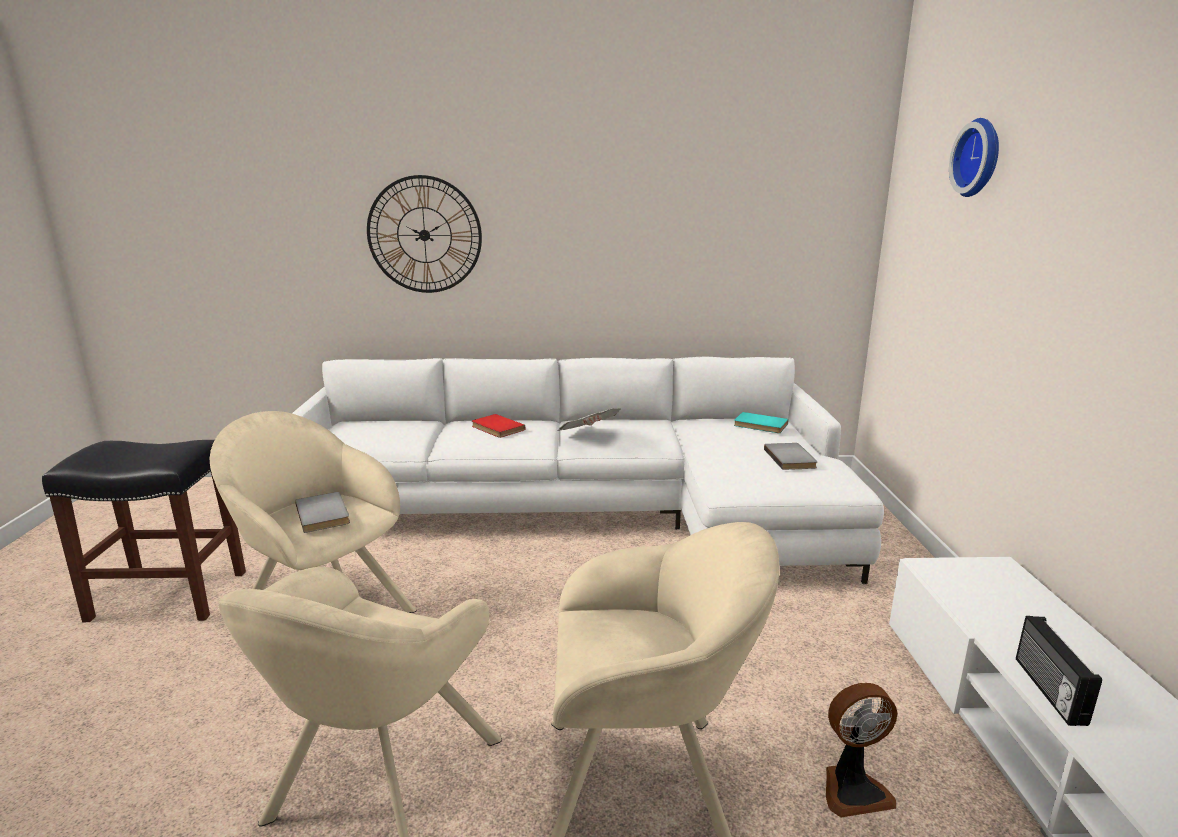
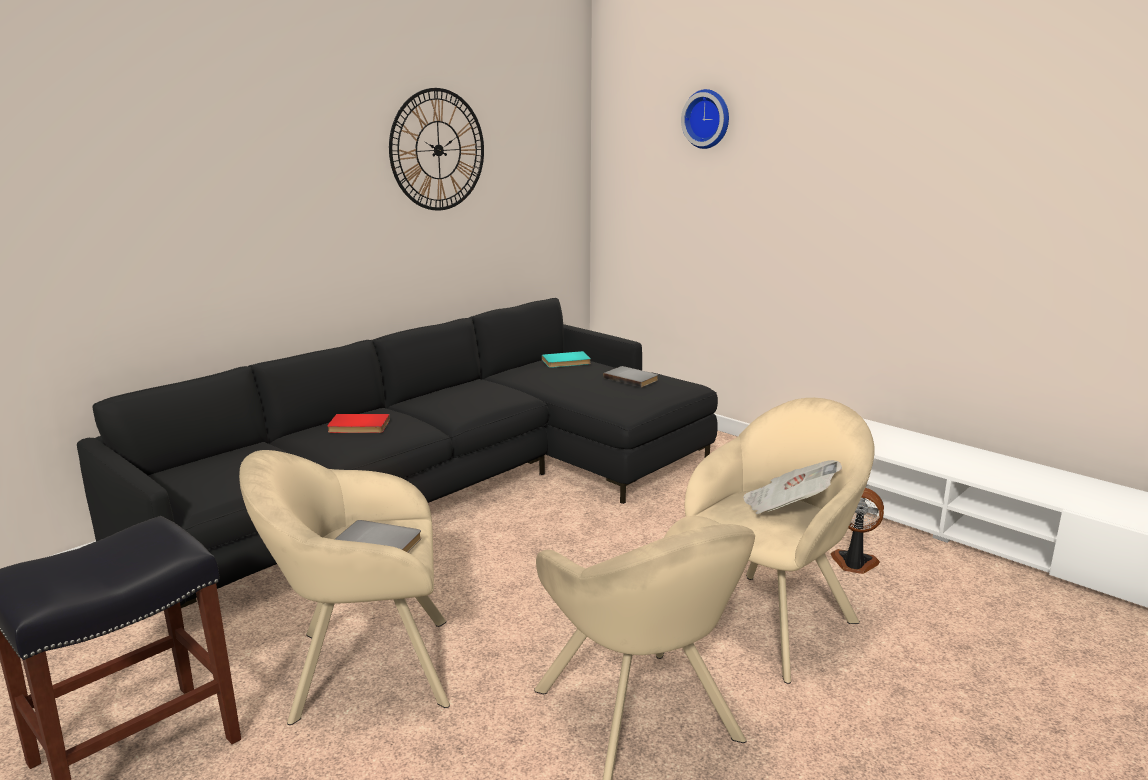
camera: 45 degrees left, 0 degrees up
white sofa [292,357,884,584] -> black sofa [77,298,718,608]
wall clock [367,175,482,293] -> wall clock moved to [389,88,484,211]
newspaper [557,409,621,431] -> newspaper moved to [743,460,842,514]
fan [826,683,897,818] -> fan turned 105 degrees counterclockwise [831,488,884,574]
radio [1016,616,1102,726] -> none

